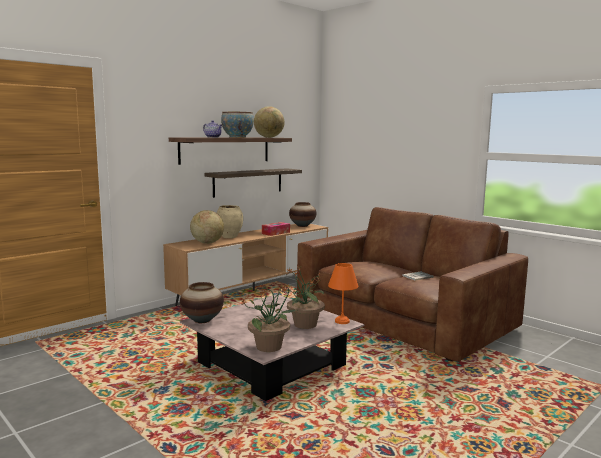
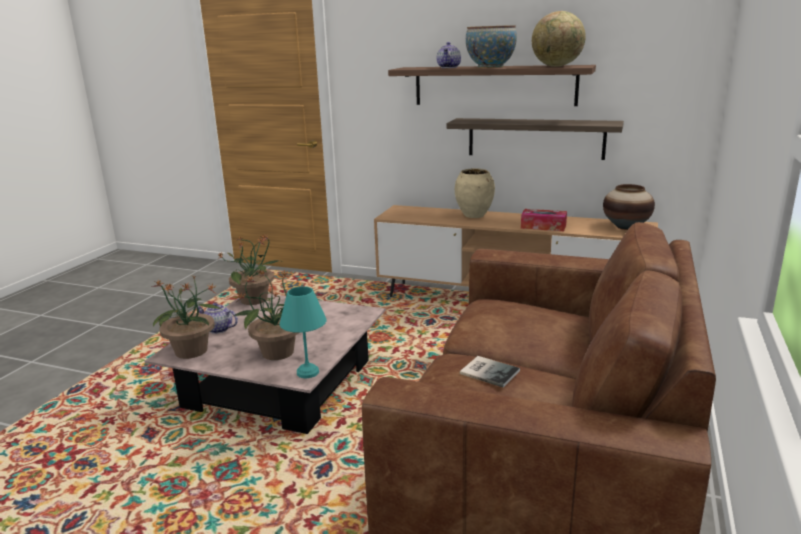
camera: 65 degrees right, 10 degrees up
vase [180,282,224,323] -> potted plant [217,233,283,305]
globe [190,210,224,244] -> none
orange table lamp [328,263,358,324] -> turquoise table lamp [279,286,327,378]
none -> teapot [198,303,238,334]

